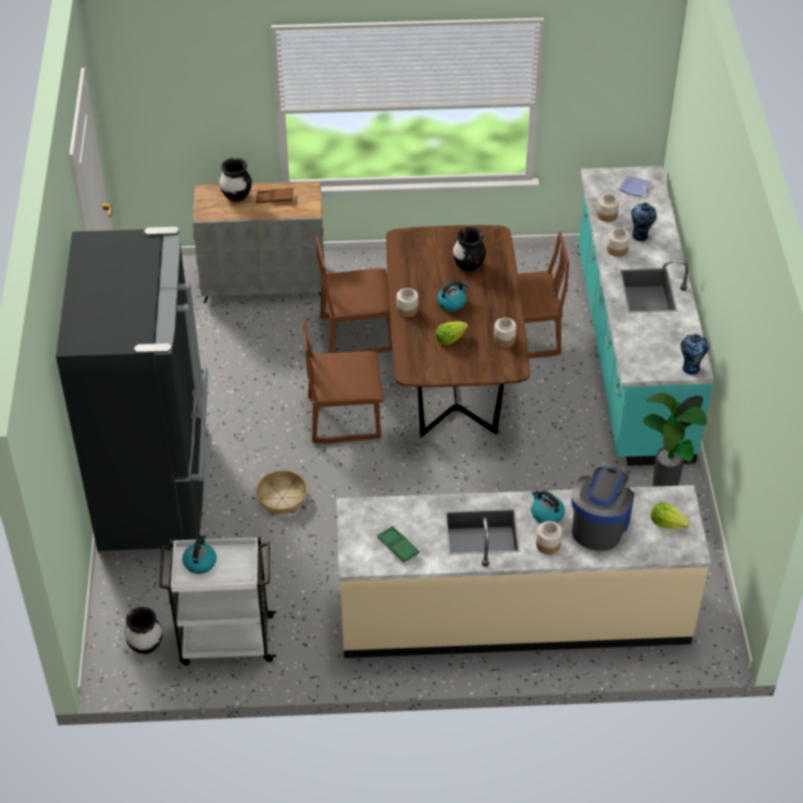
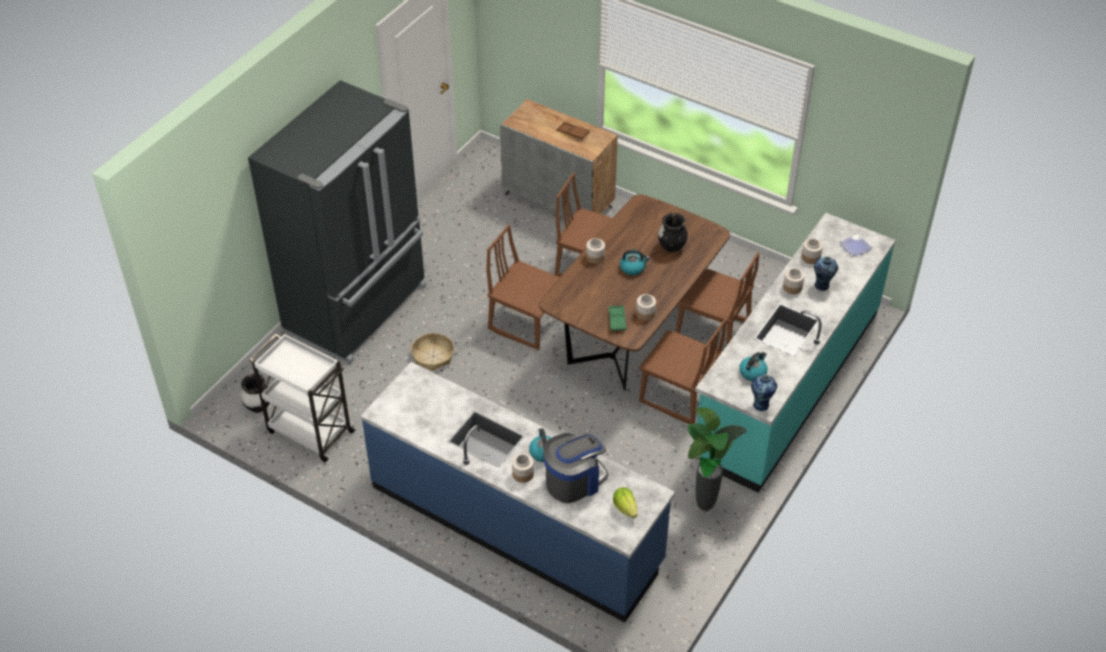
camera: 35 degrees right, 0 degrees up
kettle [182,534,217,574] -> kettle moved to [739,352,768,381]
black vase [219,158,252,202] -> none
beige counter [337,485,711,658] -> blue counter [361,362,675,623]
green tray [377,526,419,563] -> green tray moved to [609,305,626,331]
lettuce [436,321,468,345] -> none
none -> brown chair [639,319,726,424]

